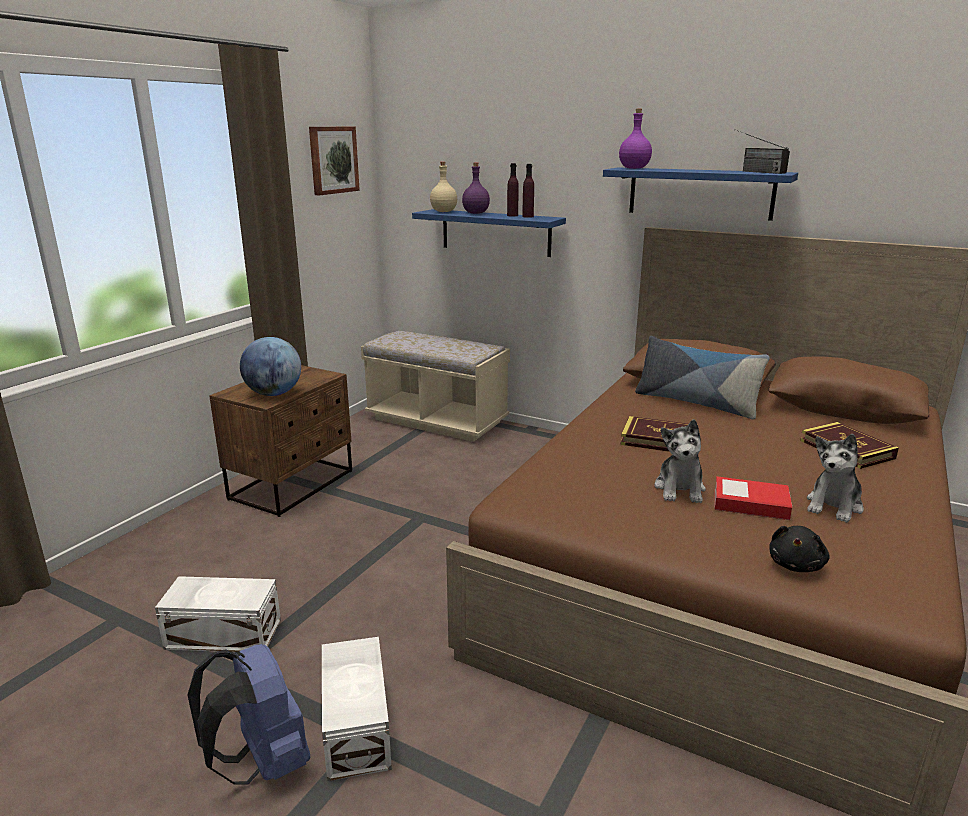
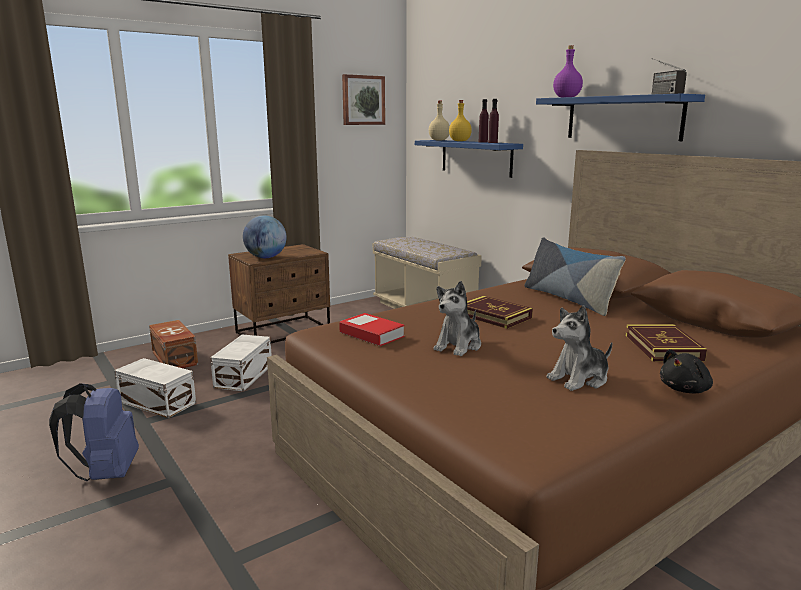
camera: 25 degrees right, 5 degrees down
white storage box [322,637,392,781] -> white storage box moved to [210,334,272,391]
purple bottle [462,162,490,214] -> yellow bottle [449,100,472,141]
book [715,476,792,520] -> book moved to [339,313,404,346]
black plush toy [770,526,830,572] -> black plush toy moved to [660,349,713,393]
none -> brown storage box [149,320,198,368]

